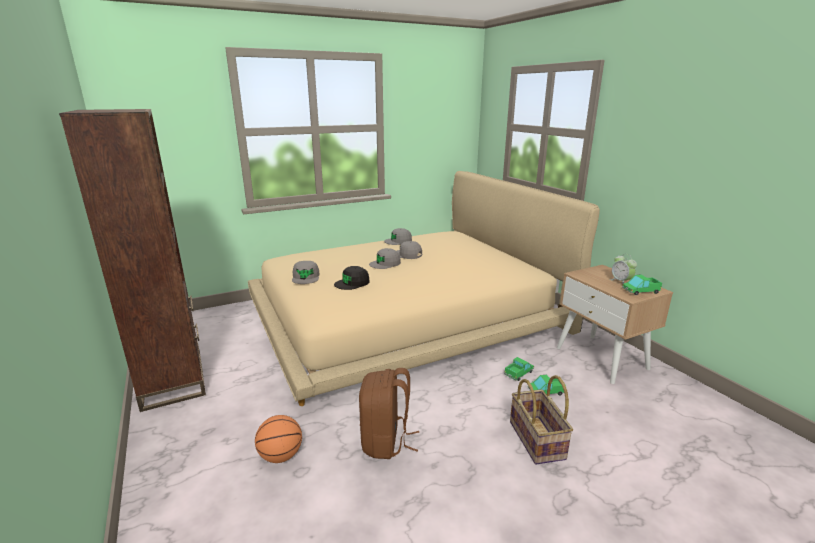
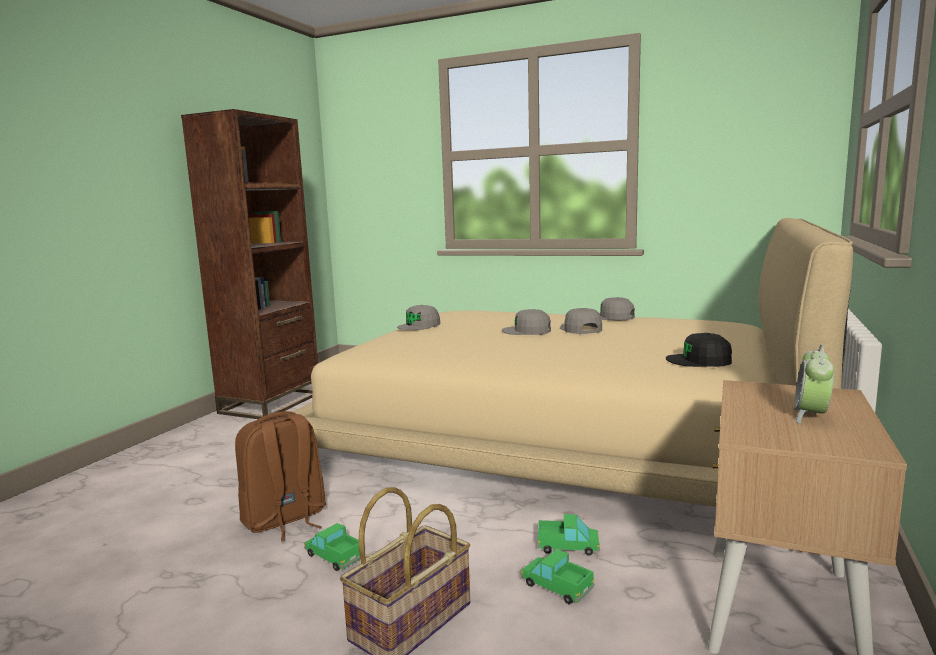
camera: 50 degrees right, 10 degrees down
basketball [255,415,302,463] -> none
black cap [334,266,370,290] -> black cap moved to [666,333,732,367]
toy truck [622,274,662,295] -> toy truck moved to [304,523,360,571]

